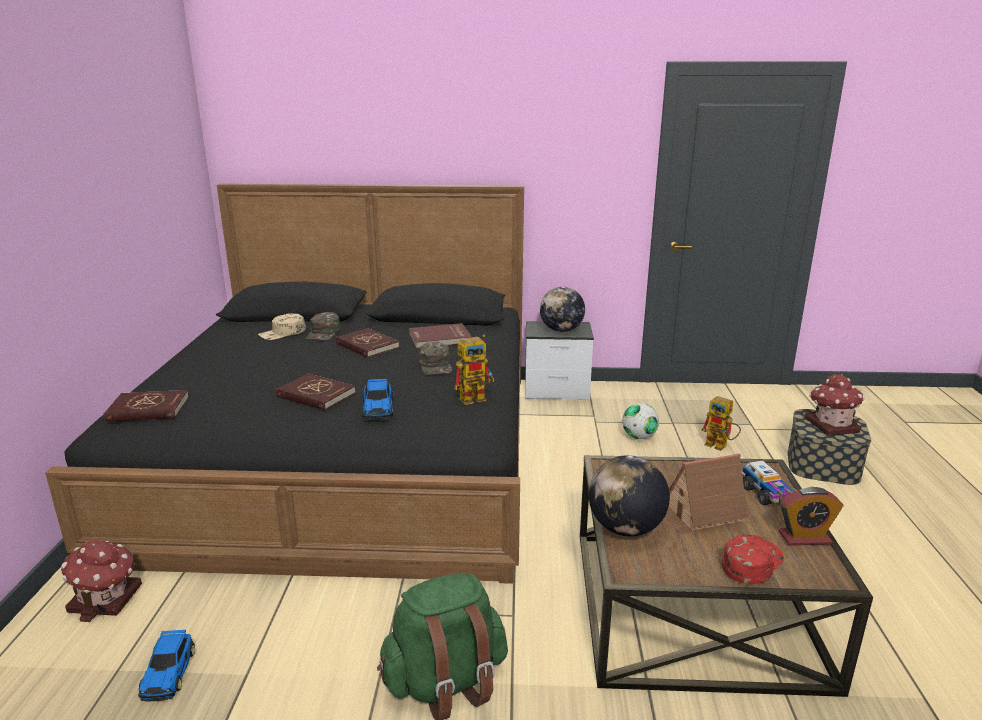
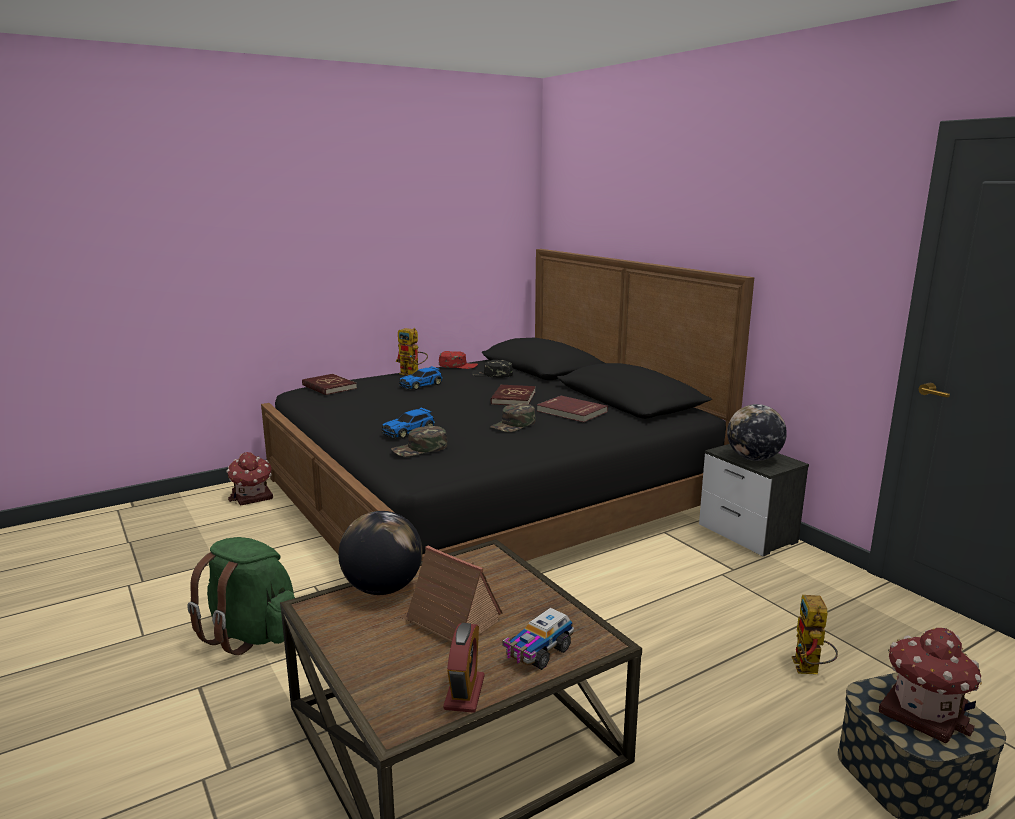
camera: 55 degrees right, 5 degrees down
toy car [138,629,195,702] -> toy car moved to [399,366,443,390]
beige cap [258,313,306,340] -> black cap [472,360,513,378]
red book [276,374,355,410] -> none
green cap [306,312,341,340] -> green cap moved to [391,426,448,457]
toy robot [454,335,494,405] -> toy robot moved to [396,328,428,376]
football [622,403,659,439] -> none
red cap [722,535,784,584] -> red cap moved to [439,351,478,369]
alarm clock [779,487,844,546] -> alarm clock turned 135 degrees counterclockwise [443,623,485,713]

